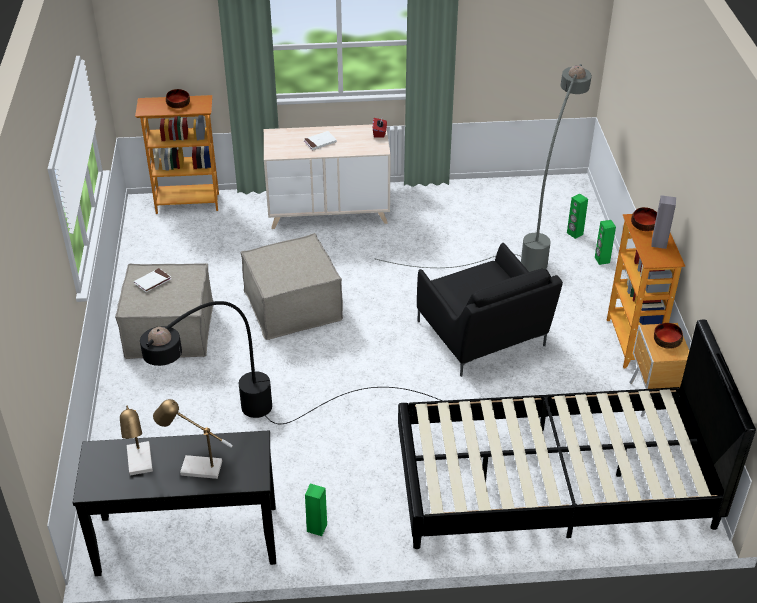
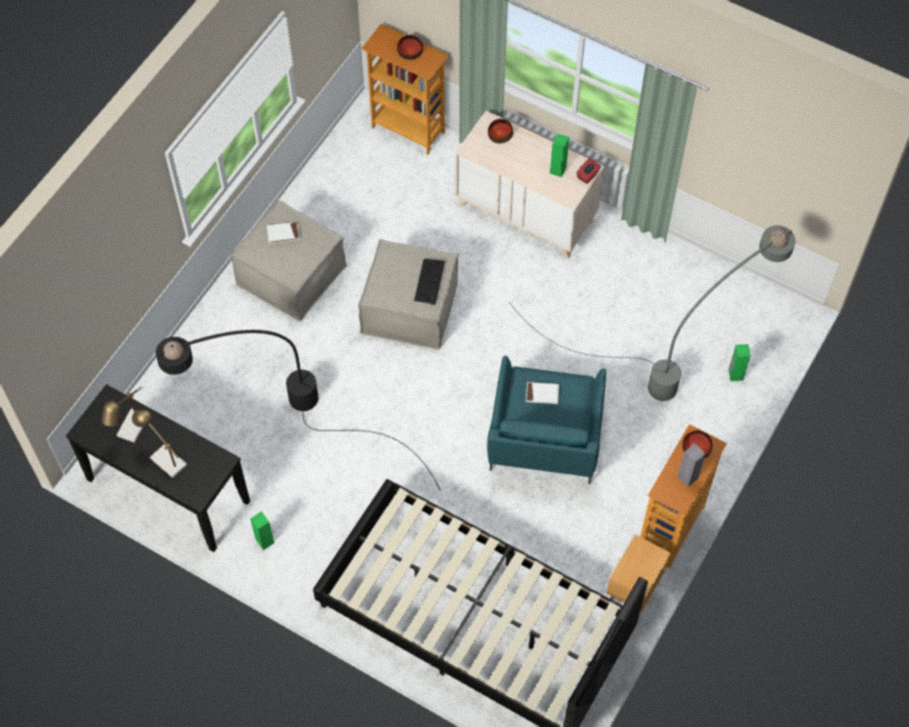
camera: 35 degrees right, 20 degrees up
white book [304,131,337,150] -> white book moved to [526,382,559,404]
black armchair [417,243,563,377] -> turquoise armchair [487,356,606,484]
green speaker [595,220,616,265] -> green speaker moved to [550,133,569,177]
bowl [654,323,683,349] -> bowl moved to [488,119,513,143]
none -> keyboard [414,259,444,305]

